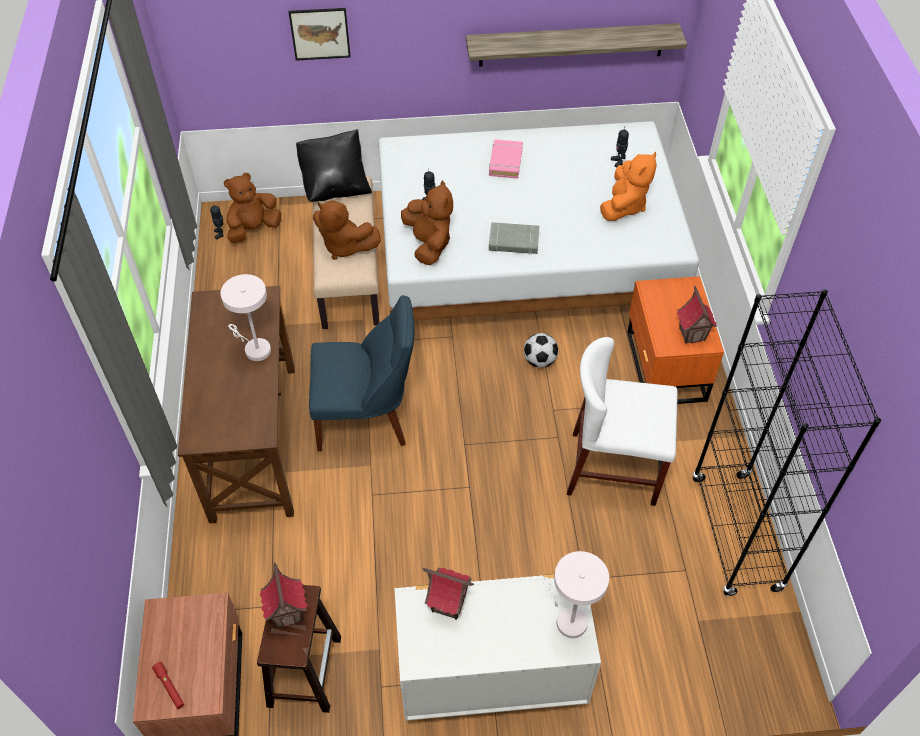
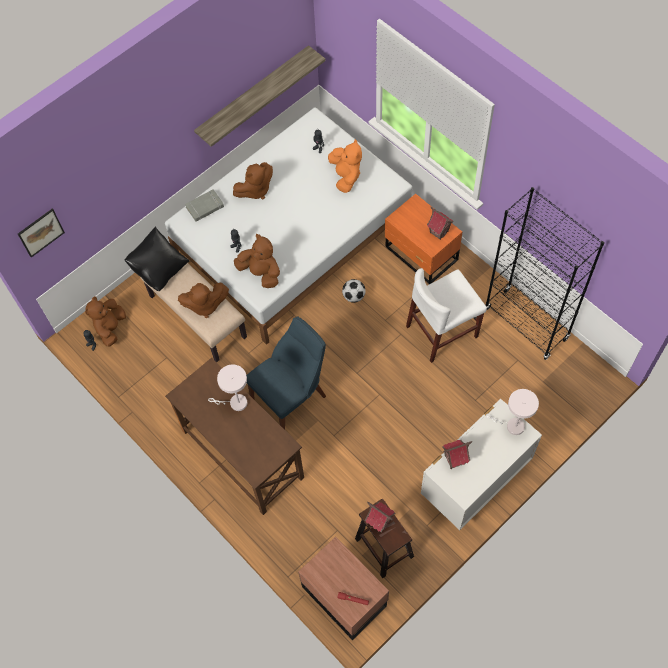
camera: 35 degrees left, 10 degrees up
picture [289,8,351,61] -> picture moved to [18,208,65,258]
pink book [489,139,523,179] -> brown plush toy [233,162,273,199]
grey book [489,222,539,254] -> grey book moved to [185,190,224,222]

